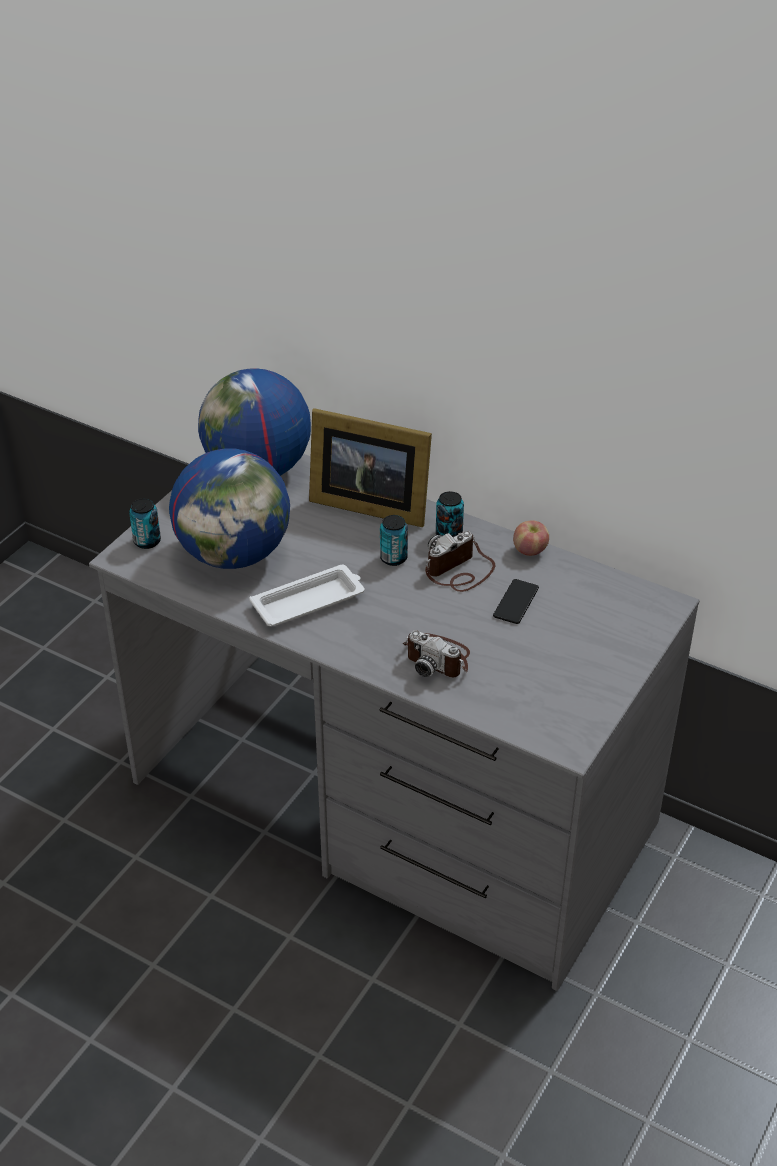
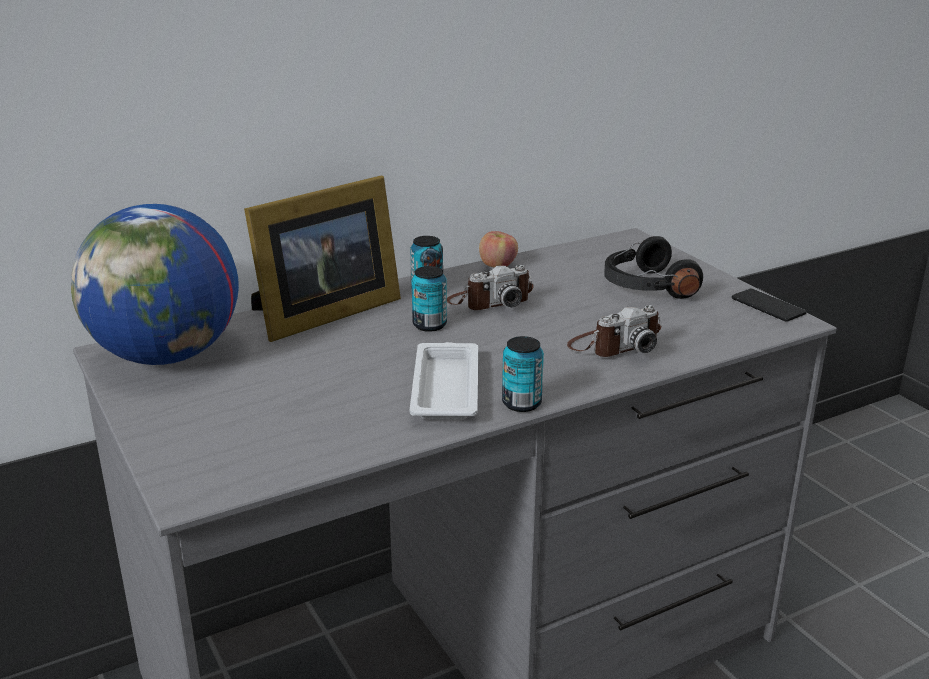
camera: 60 degrees left, 15 degrees down
can [129,498,161,549] -> can moved to [502,336,544,412]
globe [169,448,290,569] -> none
camera [425,531,495,592] -> camera turned 105 degrees counterclockwise [447,265,534,310]
phone [493,579,539,624] -> phone moved to [732,288,806,322]
none -> black headphones [604,236,703,299]

